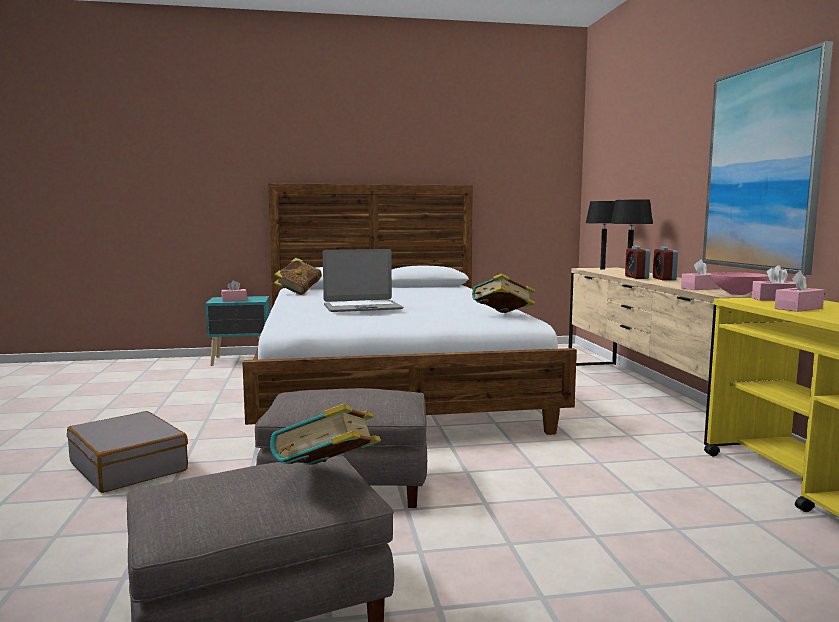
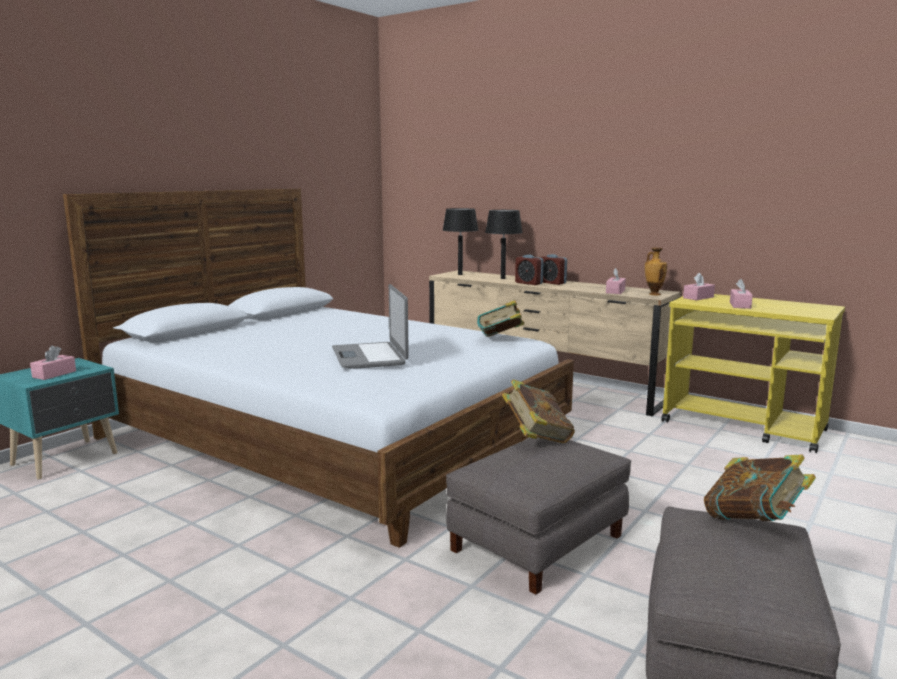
camera: 45 degrees left, 5 degrees up
grey suitcase [67,411,188,493] -> none
book [274,258,322,295] -> book moved to [502,380,575,443]
laptop [323,249,403,312] -> laptop turned 135 degrees clockwise [332,284,409,369]
picture [702,41,833,275] -> none
pink bowl [710,272,768,295] -> vase [645,247,667,295]

